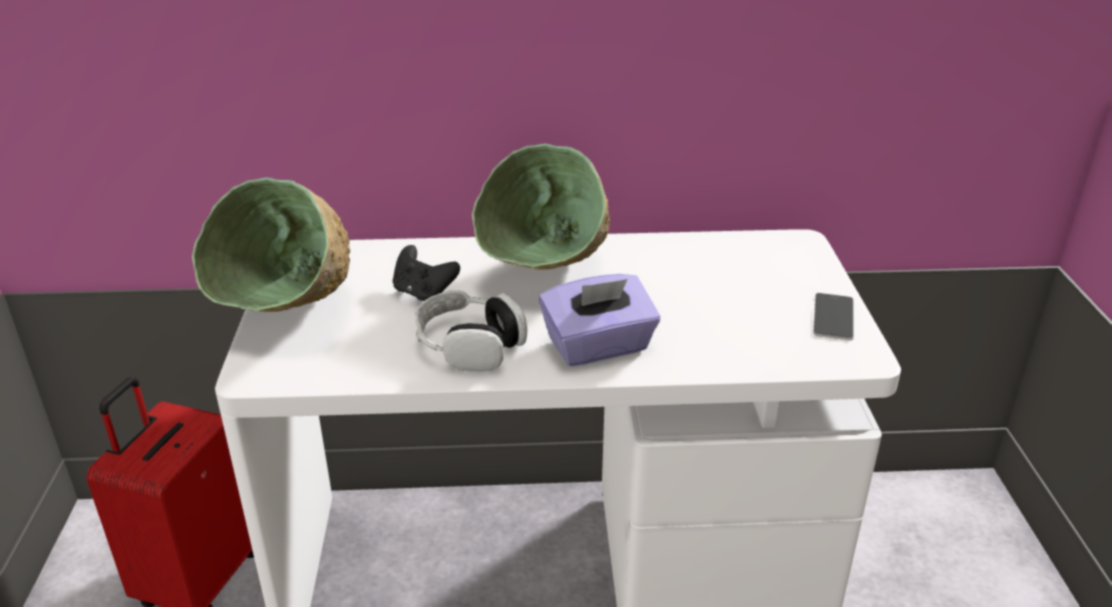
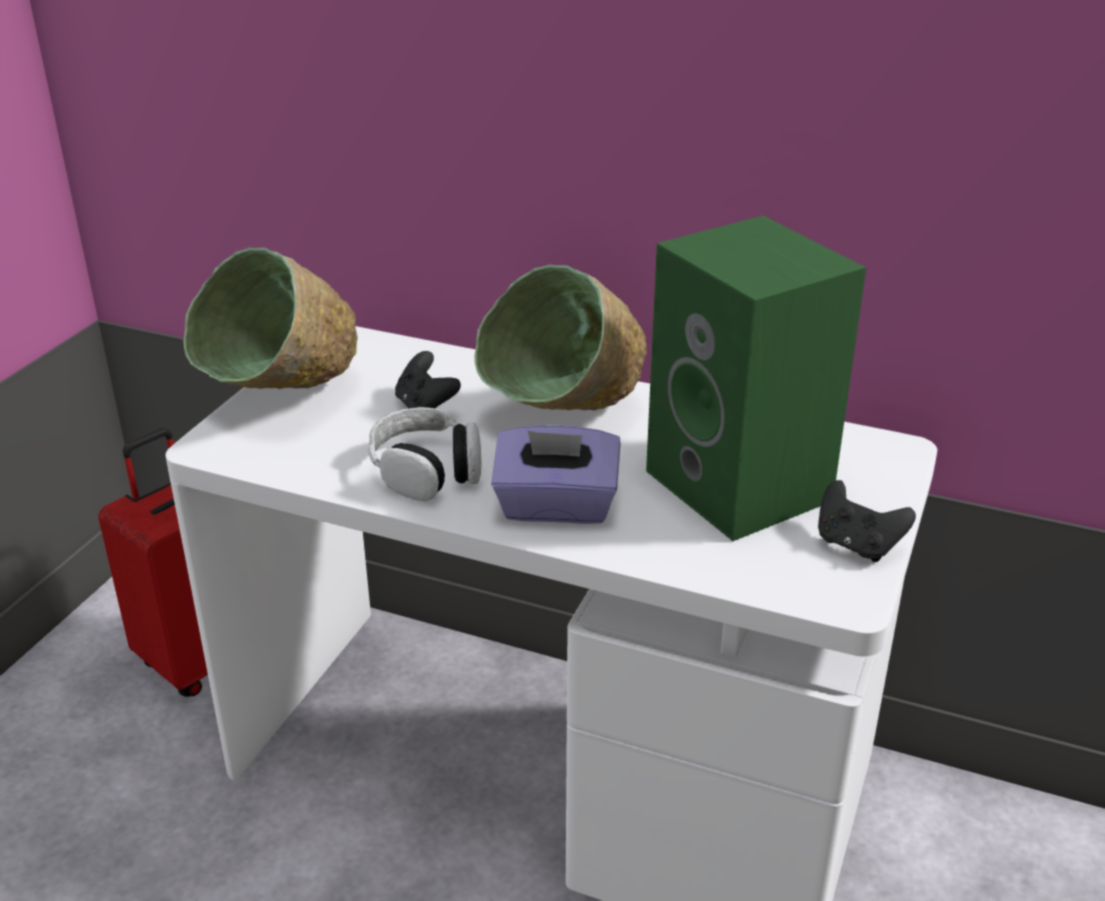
camera: 25 degrees right, 0 degrees up
phone [813,293,854,340] -> black game controller [818,480,916,562]
none -> green speaker [646,216,866,541]

